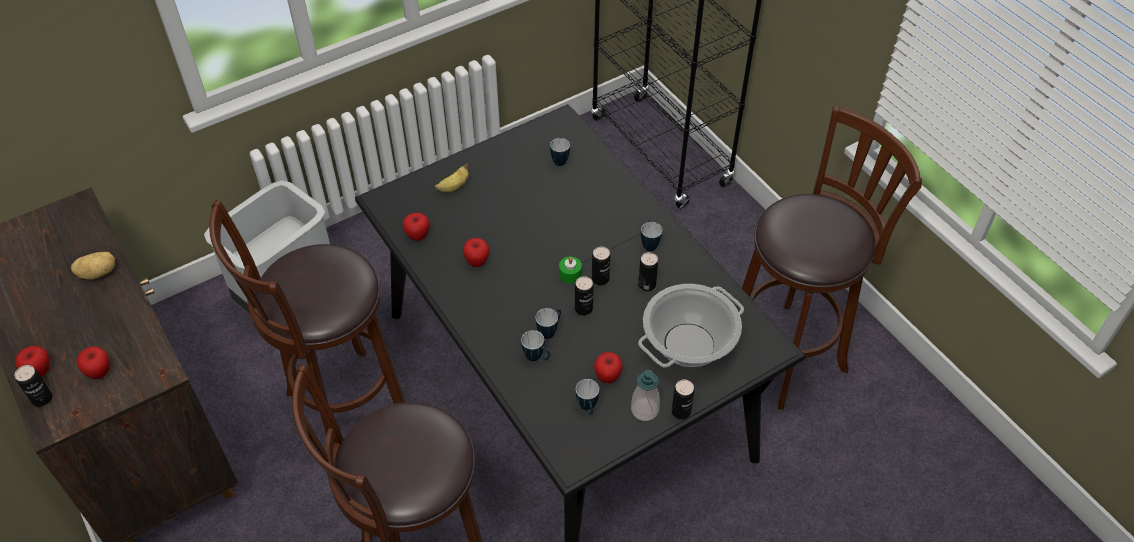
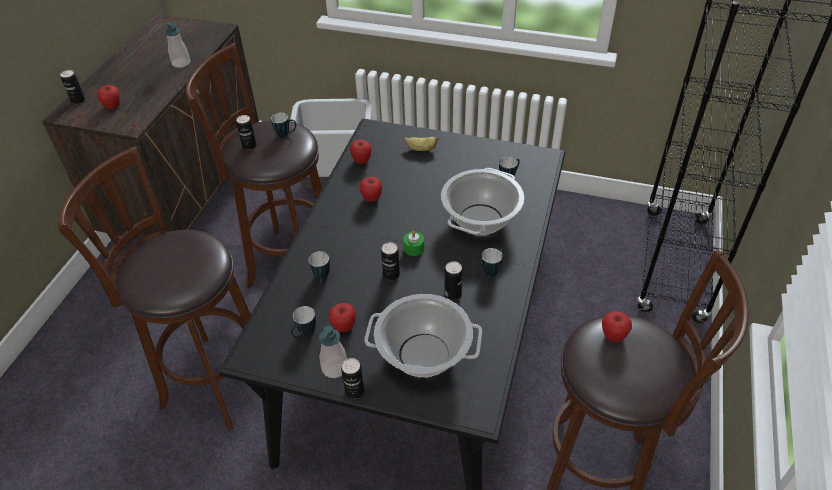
camera: 50 degrees right, 5 degrees down
apple [15,346,50,377] -> apple moved to [602,311,632,342]
potato [71,252,115,279] -> soap dispenser [165,22,190,68]
mug [535,308,561,339] -> mug moved to [271,112,296,138]
can [592,247,610,286] -> can moved to [236,115,257,150]
none -> cooking pot [441,168,525,235]

